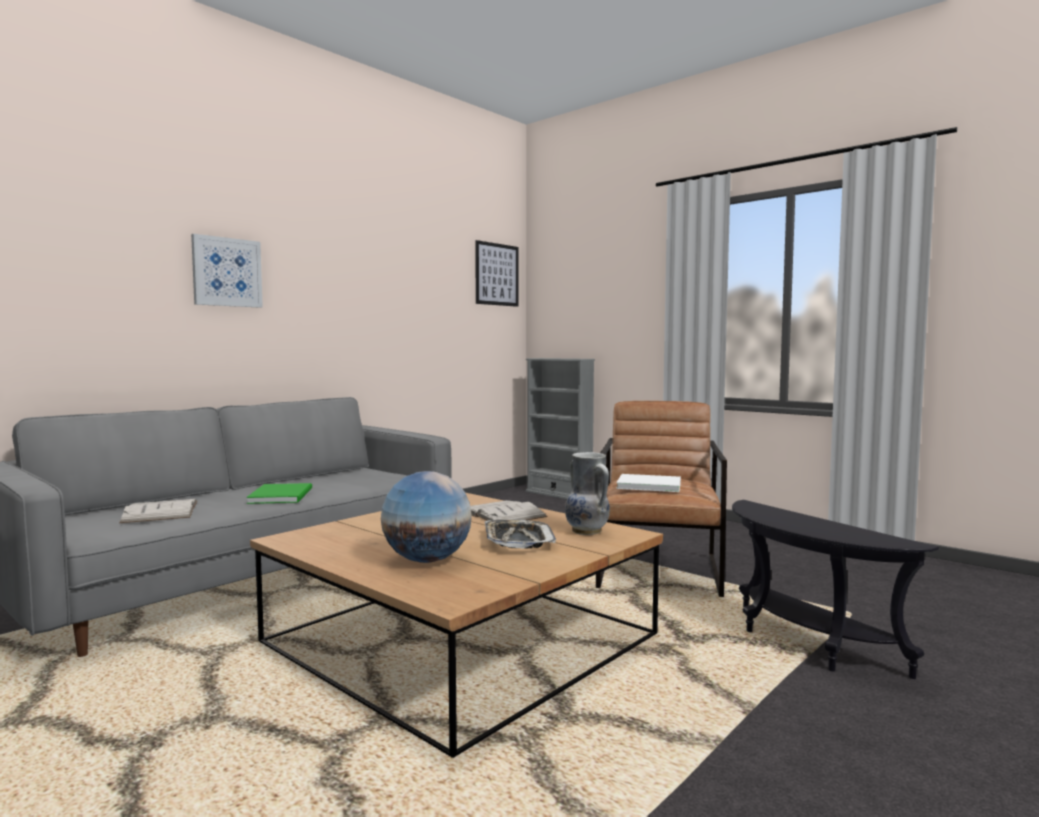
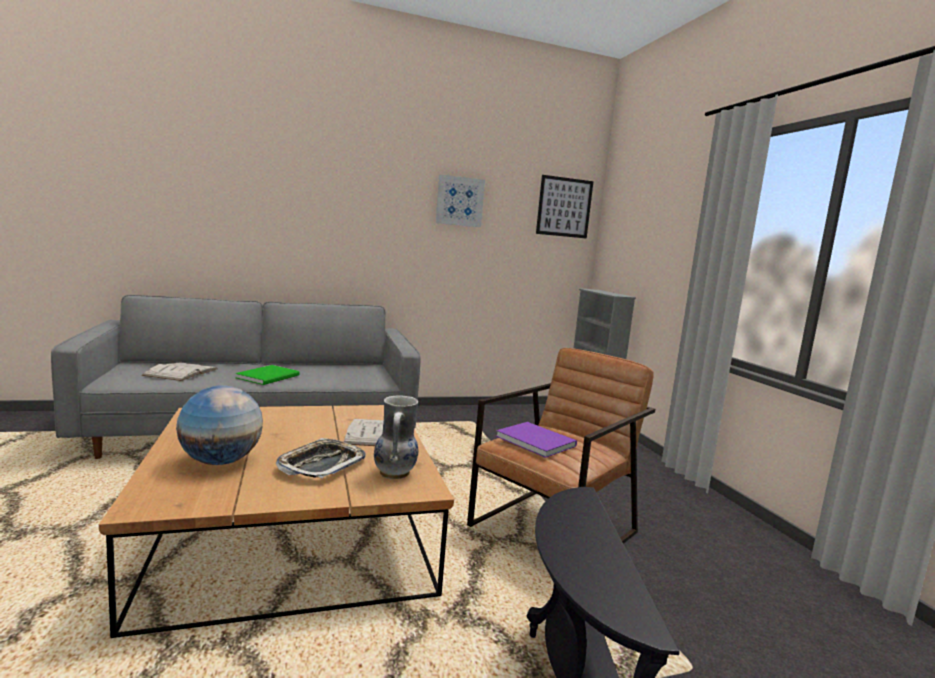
camera: 30 degrees right, 5 degrees up
picture [191,234,263,308] -> picture moved to [436,174,485,227]
white book [616,474,681,492] -> purple book [496,422,577,458]

